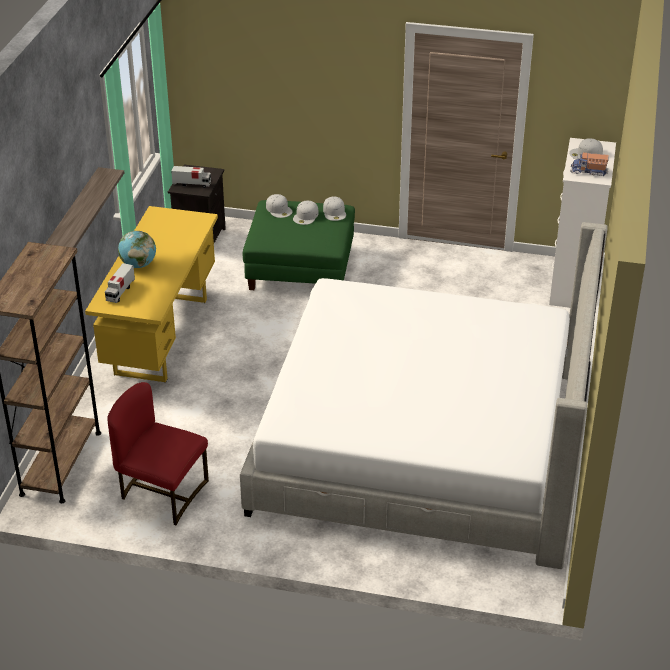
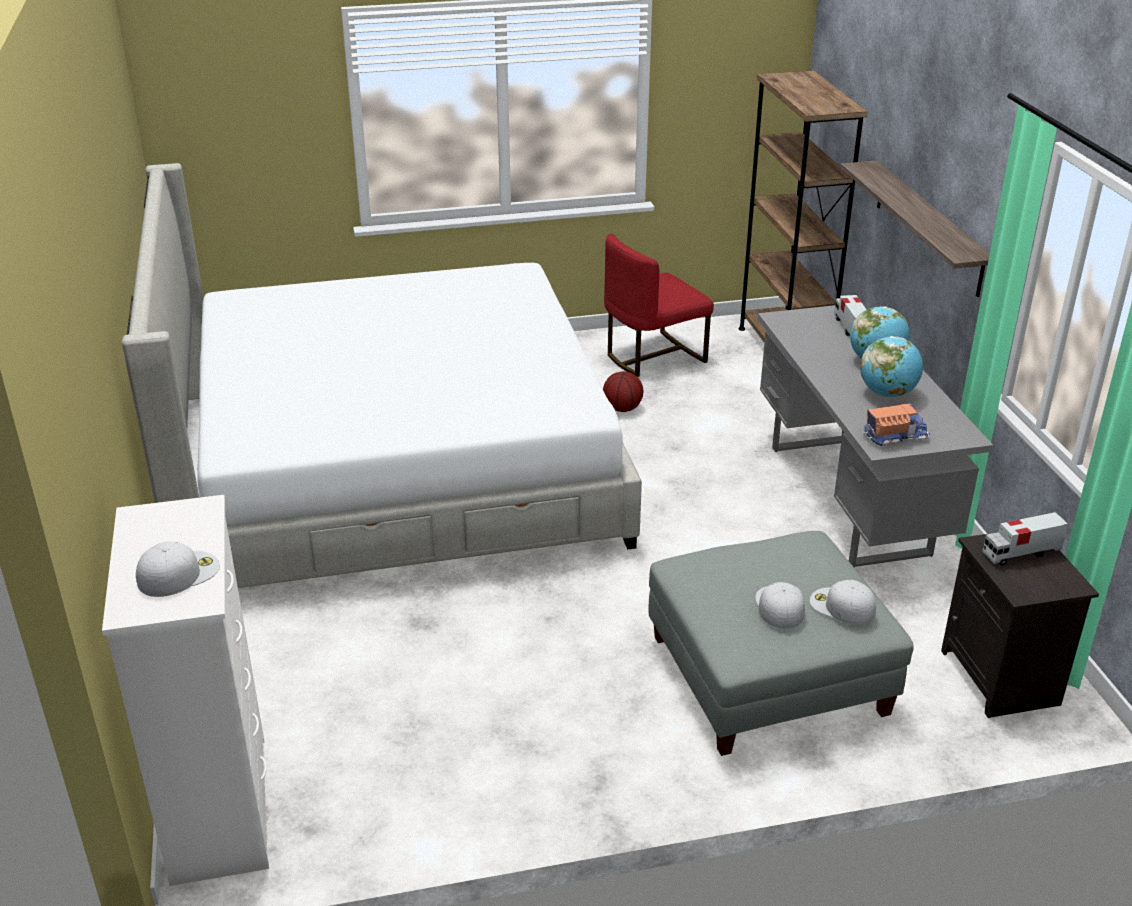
camera: 155 degrees right, 5 degrees down
yellow desk [85,206,218,383] -> grey desk [758,305,993,568]
red chair [107,382,209,525] -> red chair turned 150 degrees clockwise [604,234,714,377]
green ottoman [243,200,355,290] -> grey ottoman [649,531,914,756]
white cap [323,197,346,221] -> none
toy truck [570,152,609,176] -> toy truck moved to [863,403,930,446]
none -> basketball [603,371,643,412]
none -> globe [860,336,923,397]

